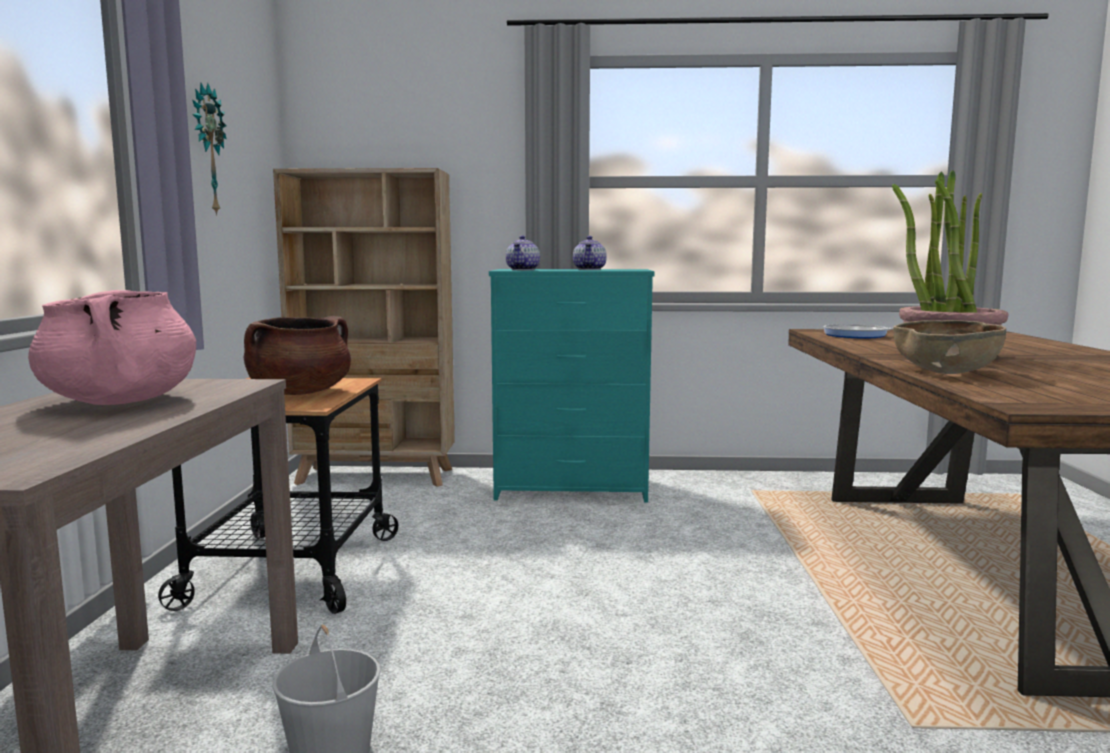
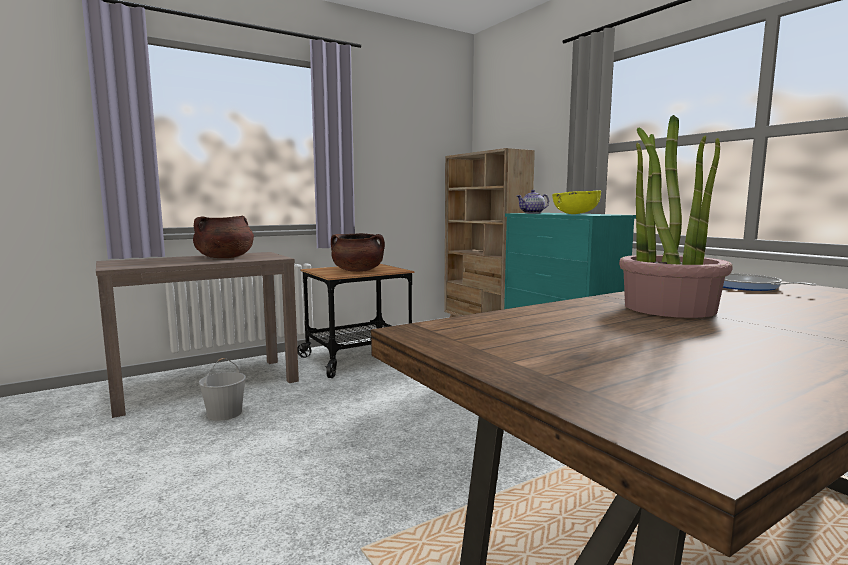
camera: 55 degrees right, 0 degrees up
pink cooking pot [28,290,196,405] -> brown cooking pot [193,216,254,258]
wall clock [192,83,226,216] -> none
teapot [573,236,607,270] -> yellow bowl [552,191,601,214]
brown bowl [893,320,1006,374] -> none

